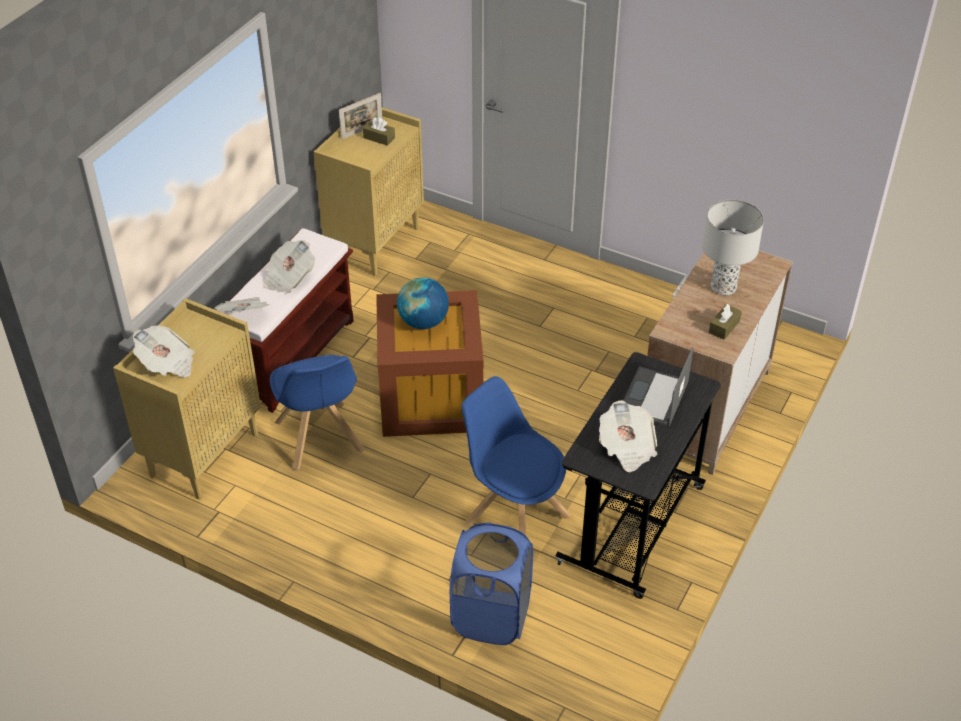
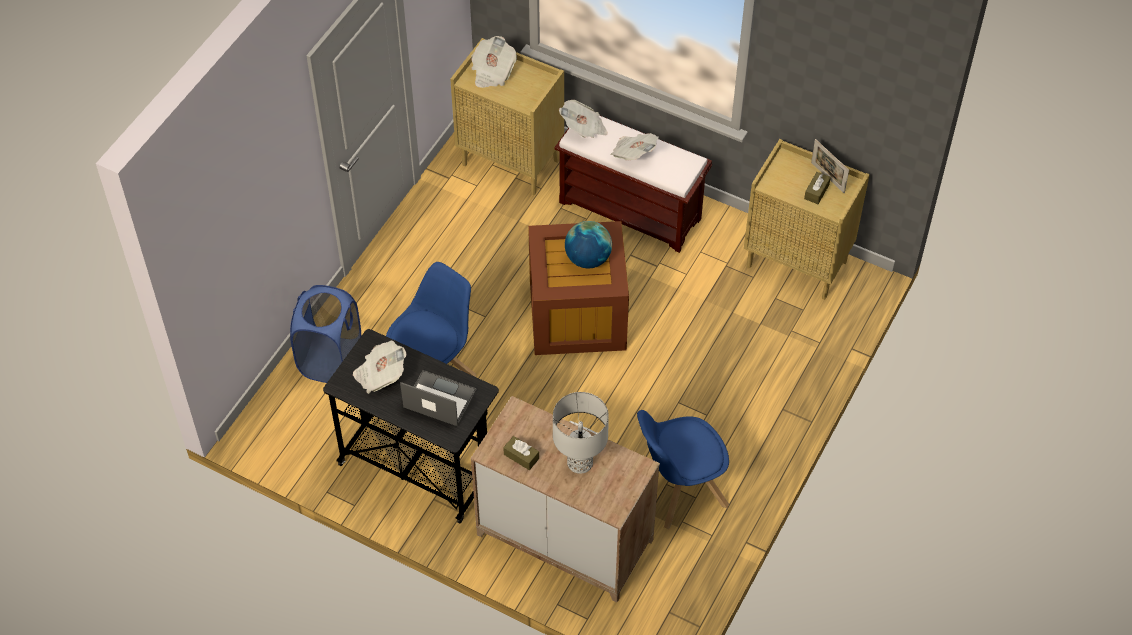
camera: 90 degrees right, 10 degrees up
blue chair [270,355,364,471] -> blue chair moved to [637,410,729,529]

